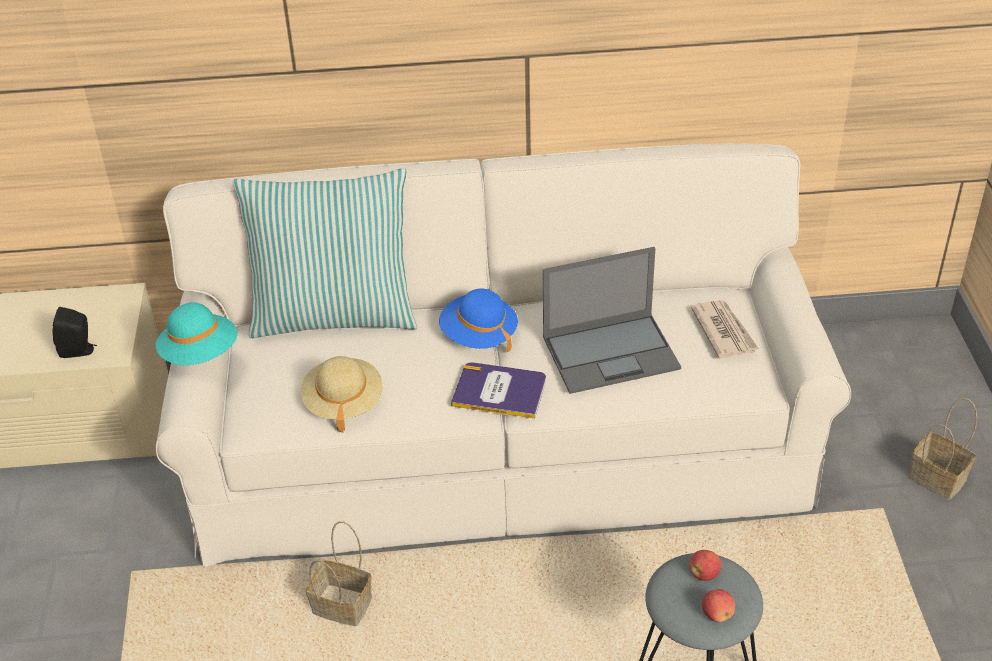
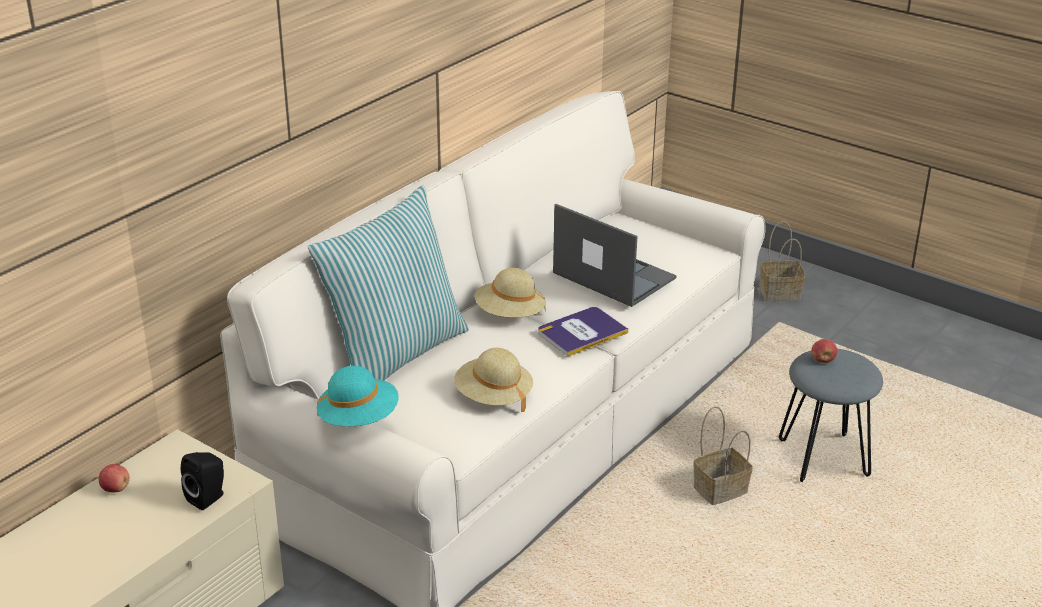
camera: 50 degrees left, 10 degrees down
basket [306,521,372,626] -> basket moved to [693,406,753,505]
blue hat [439,288,518,352] -> beige hat [475,268,546,318]
laptop [543,247,681,394] -> laptop turned 75 degrees counterclockwise [553,204,677,307]
newspaper [691,300,759,358] -> none
apple [702,589,735,622] -> apple moved to [99,464,130,492]

